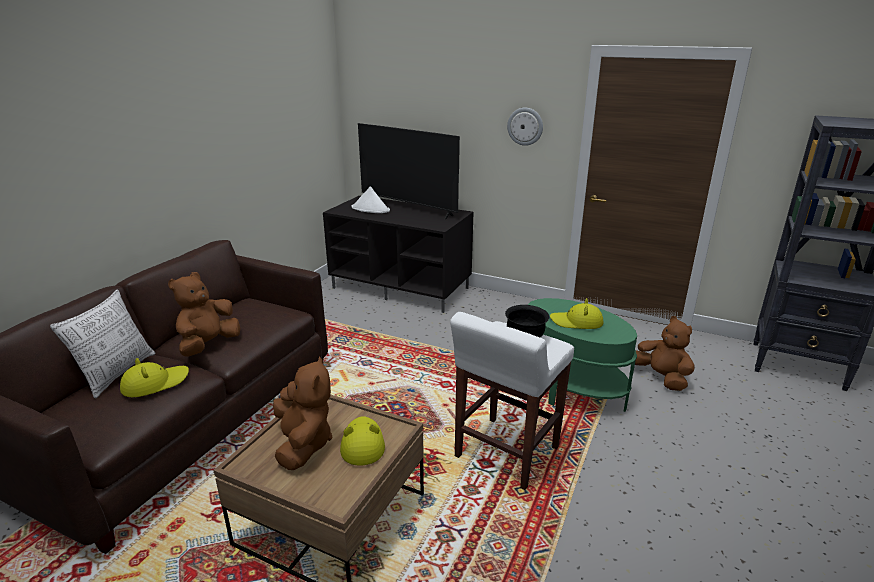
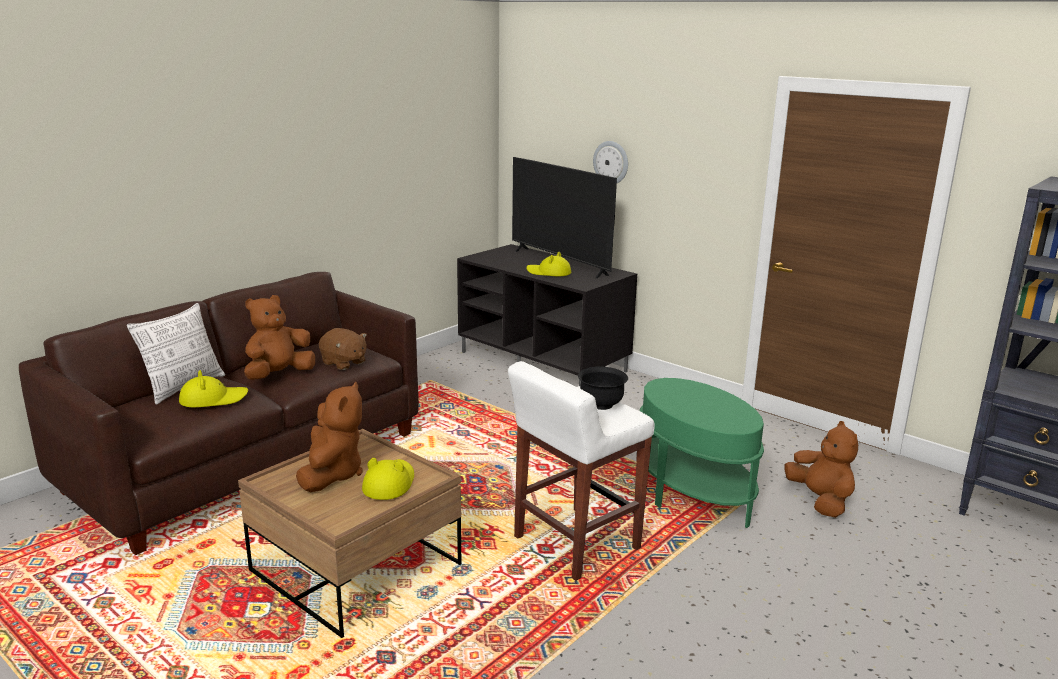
camera: 15 degrees right, 5 degrees down
white hat [351,186,390,213] -> none
wall clock [507,108,543,146] -> wall clock moved to [593,141,628,183]
yellow hat [550,298,603,329] -> yellow hat moved to [527,252,571,276]
none -> brown plush toy [319,328,367,370]

